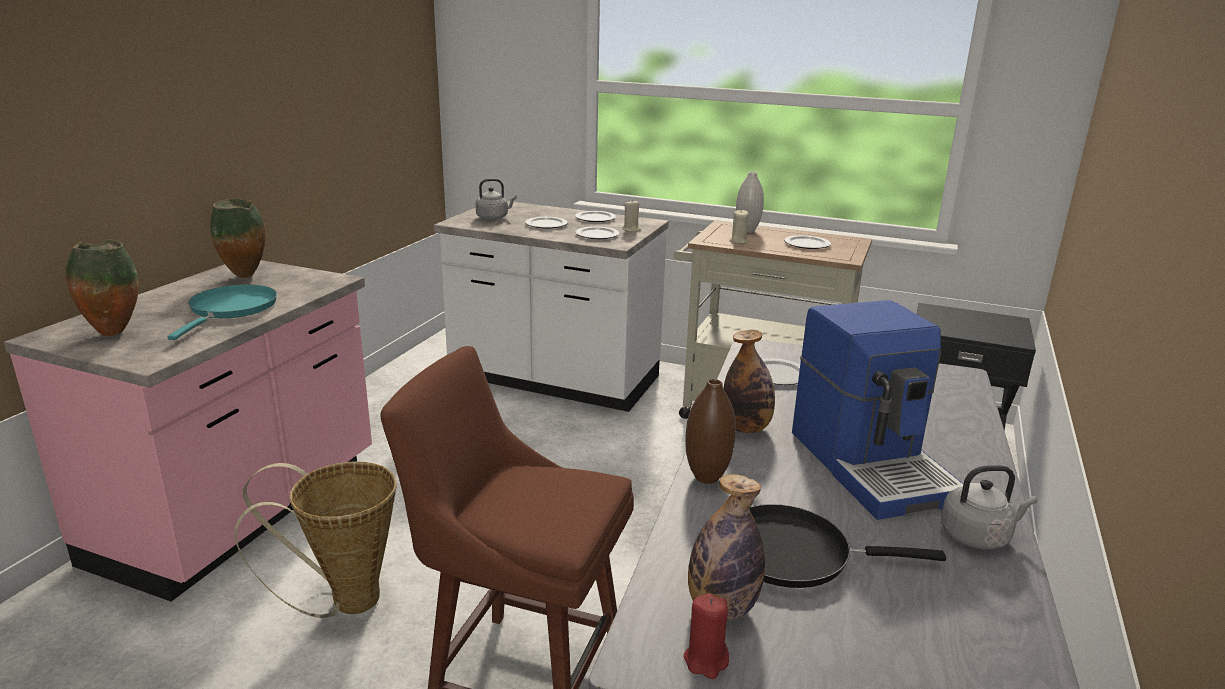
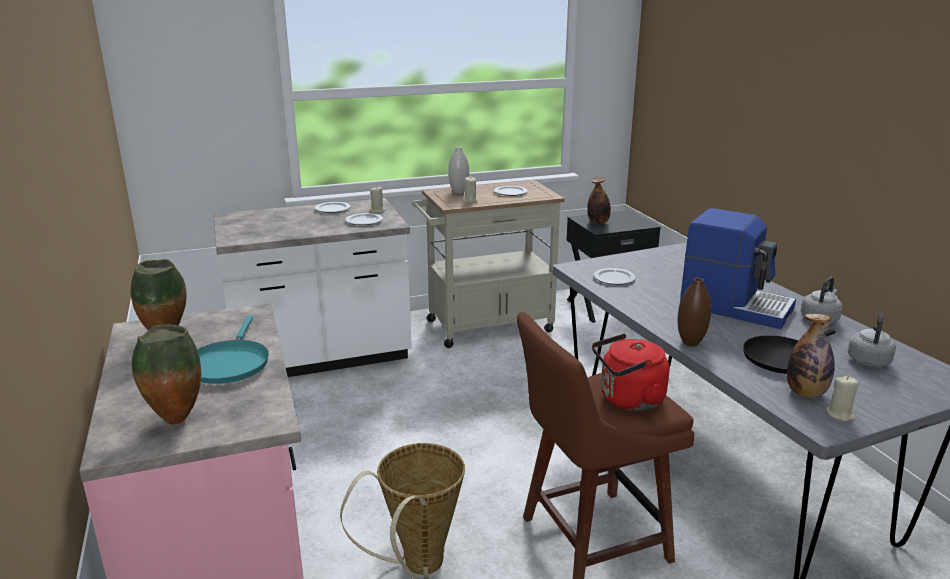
camera: 40 degrees left, 0 degrees up
turquoise frying pan [168,284,277,340] -> turquoise frying pan turned 150 degrees counterclockwise [197,316,269,384]
grey kettle [475,179,517,220] -> grey kettle moved to [848,313,896,367]
plate [525,217,568,229] -> none
red candle [683,593,729,679] -> beige candle [826,376,859,422]
bottle [723,330,775,433] -> bottle moved to [587,178,611,224]
none -> red kettle [592,333,669,411]

